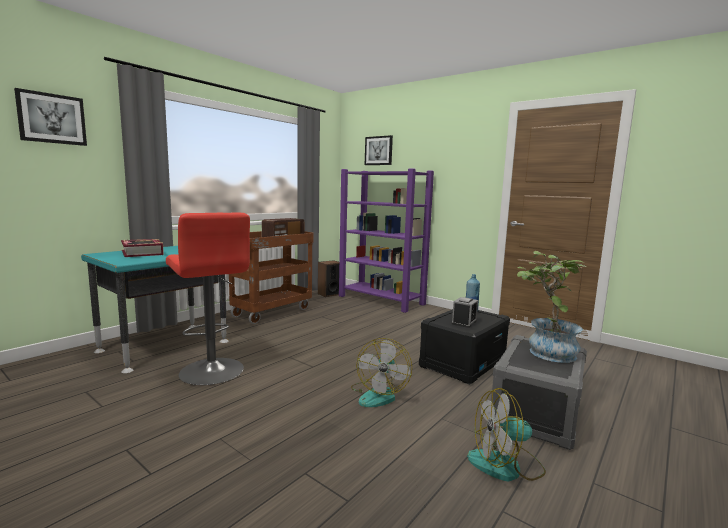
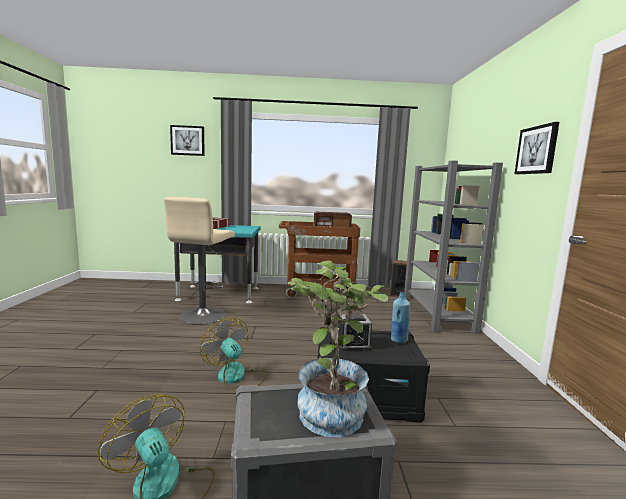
camera: 50 degrees right, 0 degrees up
red stool [166,213,250,385] -> beige stool [164,197,235,324]
purple bookcase [339,168,434,313] -> grey bookcase [404,160,503,334]
fan [351,338,412,407] -> fan turned 75 degrees clockwise [200,318,268,392]
picture [365,135,393,165] -> picture moved to [515,122,559,174]

